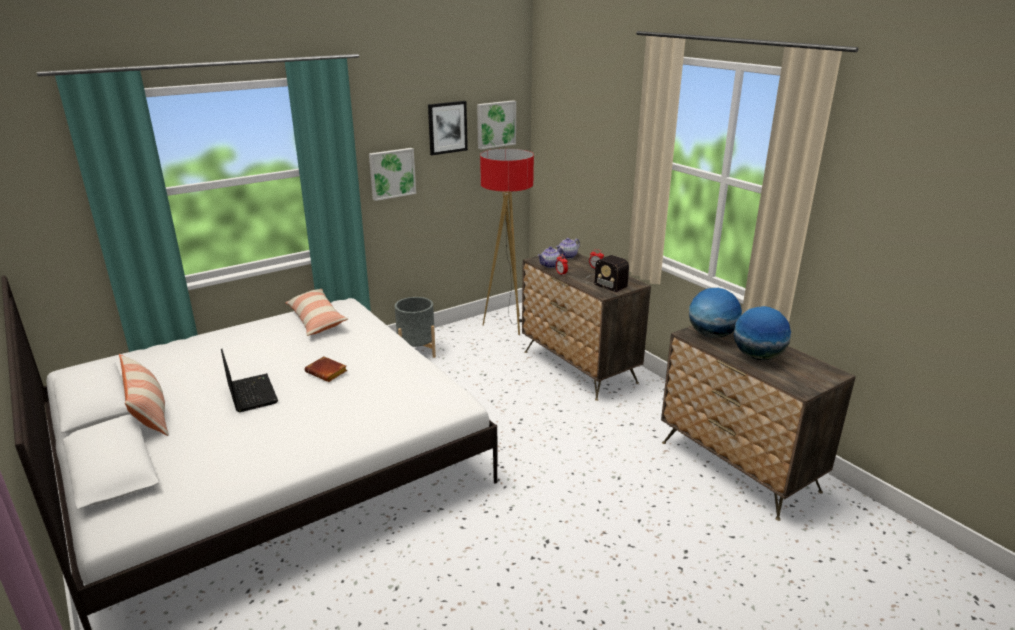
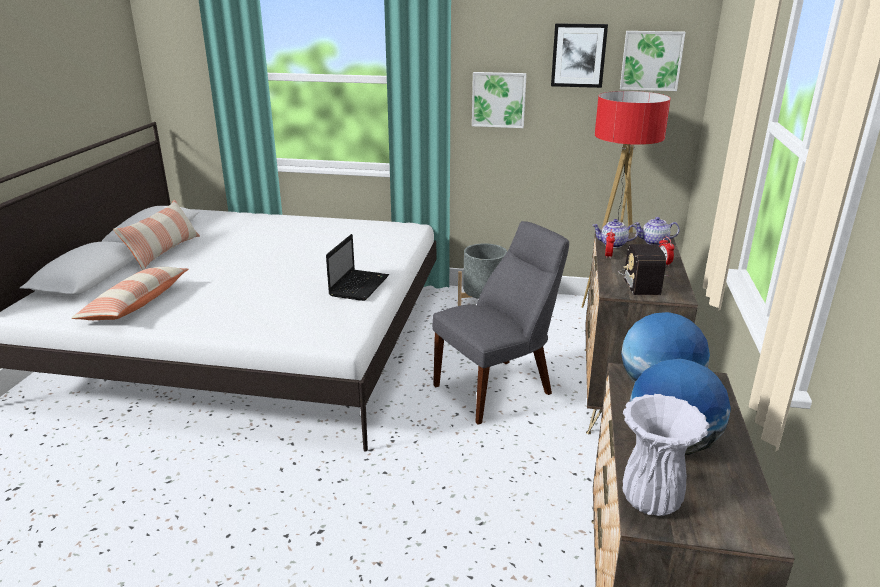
camera: 45 degrees right, 0 degrees up
laptop [221,349,278,412] -> laptop moved to [326,234,389,301]
pillow [286,289,348,336] -> pillow moved to [71,267,188,320]
brown book [305,356,347,382] -> none
none -> grey chair [432,221,569,425]
none -> white vase [623,394,709,516]

